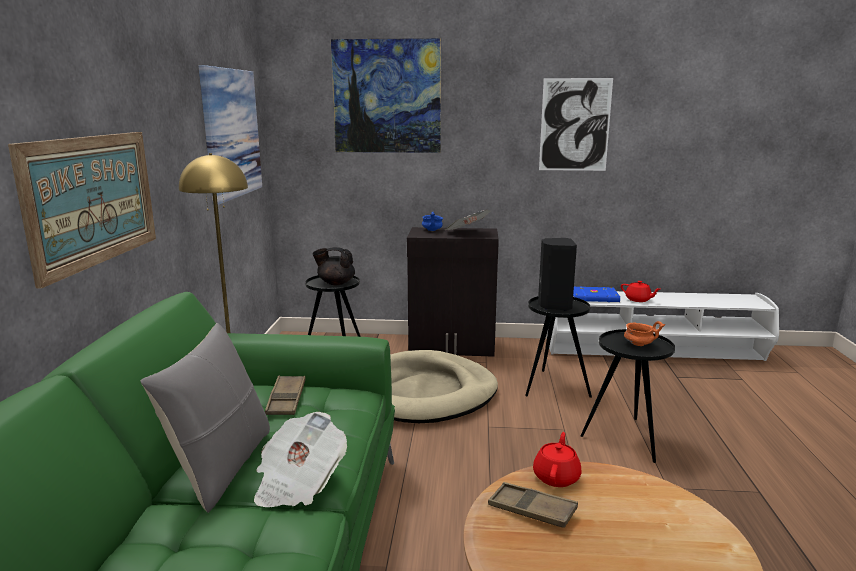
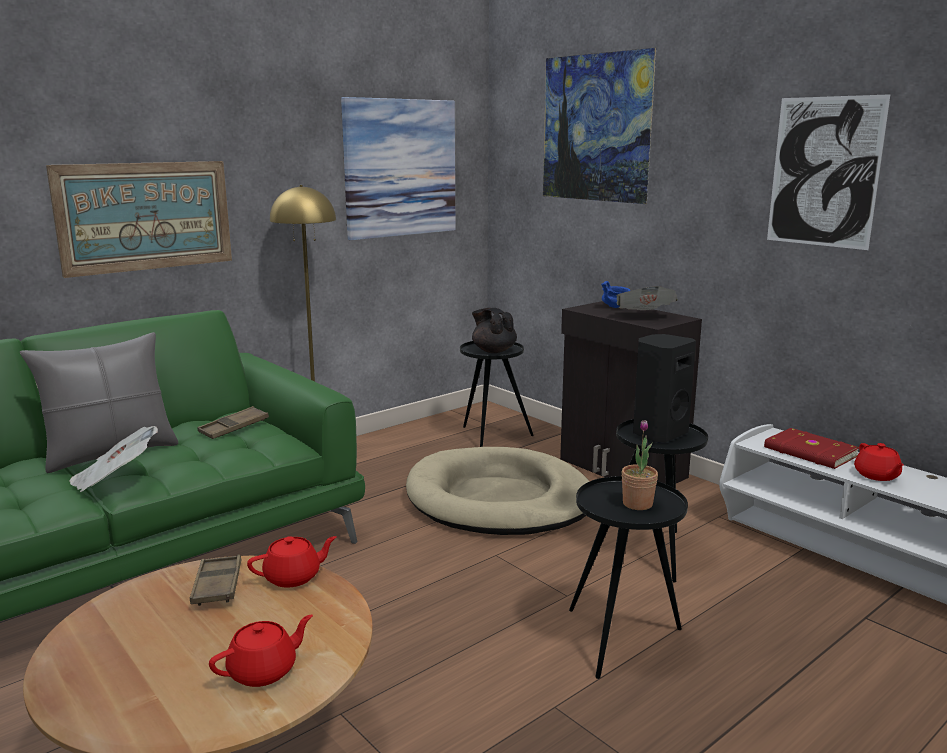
camera: 45 degrees right, 0 degrees up
blue book [573,286,620,302] -> red book [764,428,859,469]
orange bowl [624,321,665,346] -> potted plant [621,420,658,510]
none -> red teapot [209,615,313,687]

